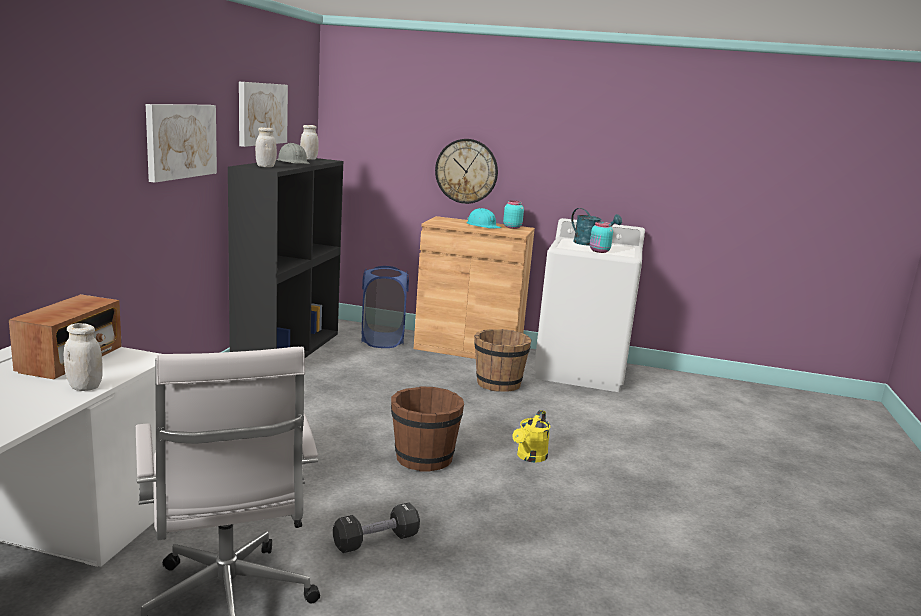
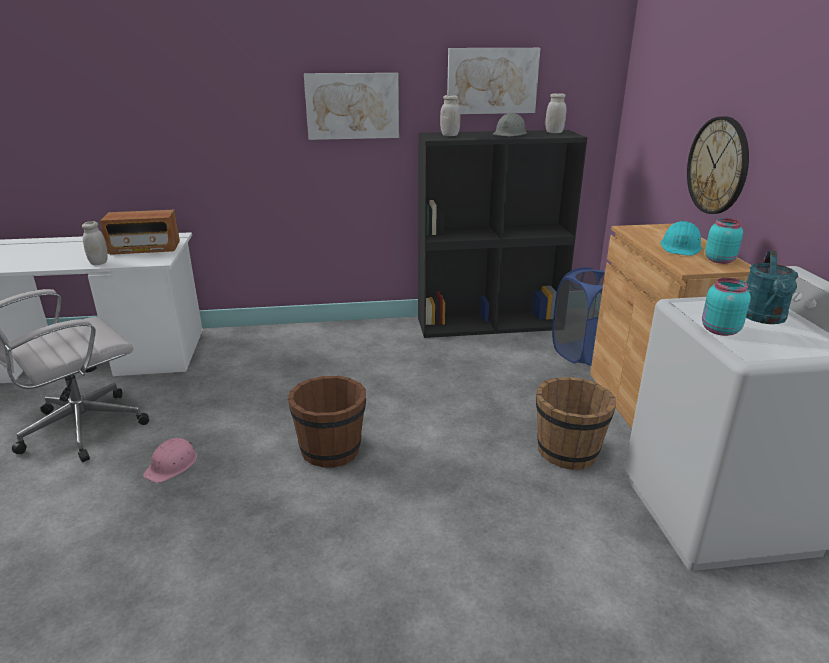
camera: 70 degrees right, 10 degrees up
black dumbbell [333,503,420,553] -> pink hard hat [143,438,197,483]
yellow watering can [513,410,550,463] -> none

